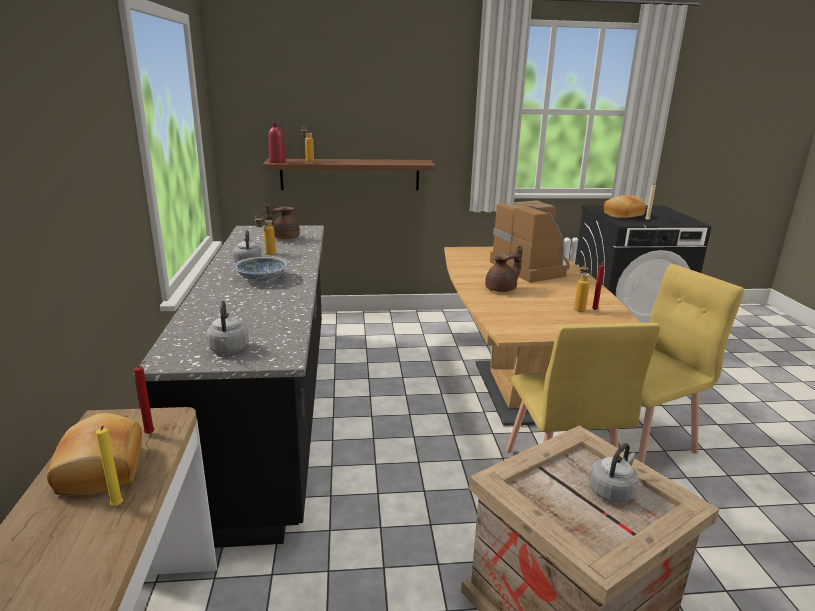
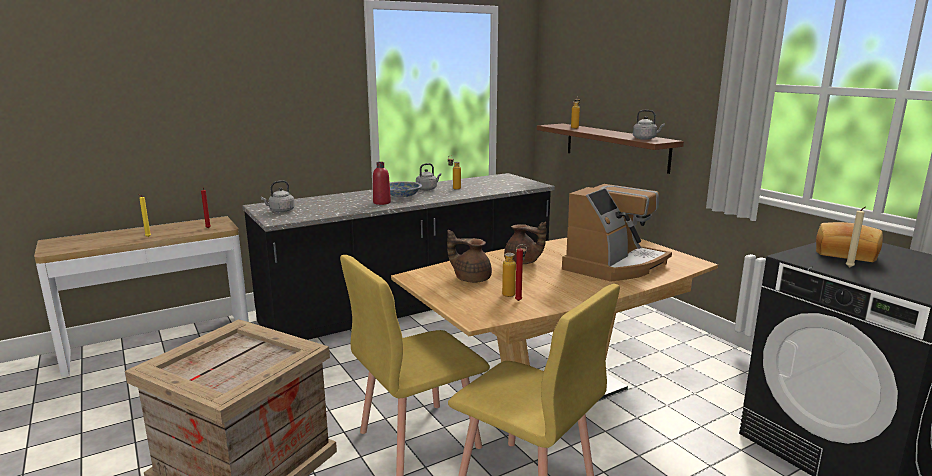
camera: 65 degrees right, 5 degrees down
bread [47,413,142,497] -> none
brown teapot [265,204,300,240] -> brown teapot moved to [447,230,492,283]
red bottle [268,122,286,163] -> red bottle moved to [373,162,391,205]
grey kettle [589,443,639,503] -> grey kettle moved to [633,110,665,140]

